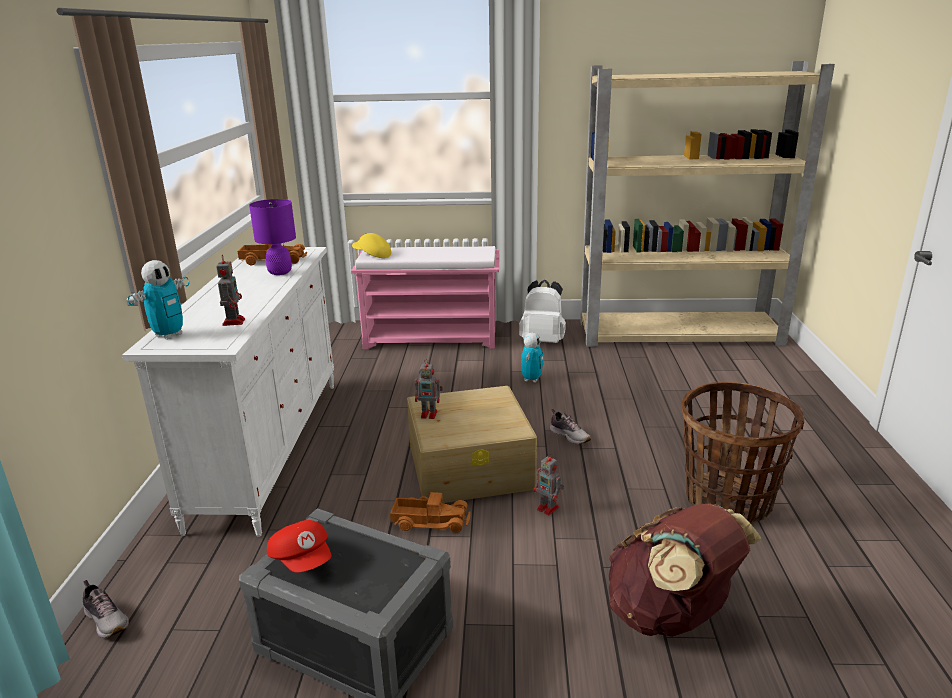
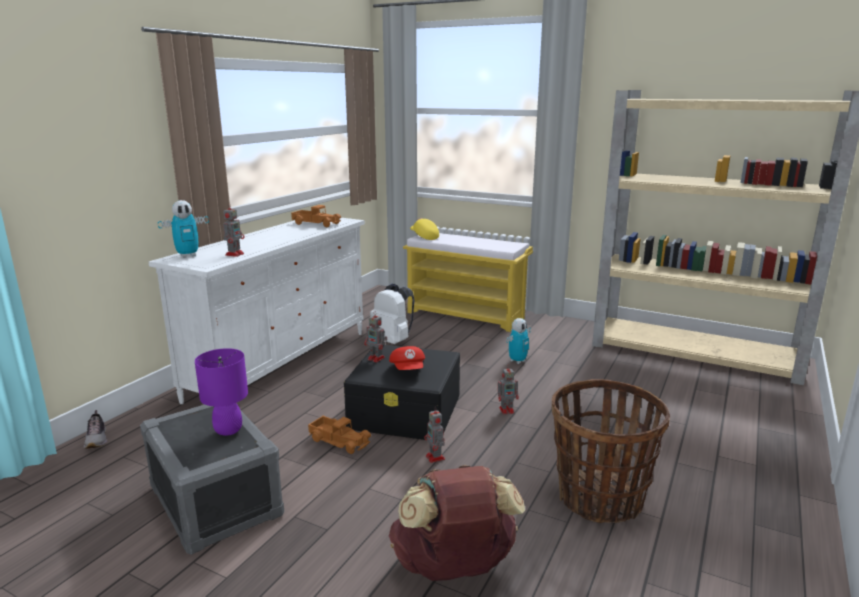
camera: 25 degrees right, 5 degrees down
purple table lamp [249,199,296,275] -> purple table lamp moved to [195,348,248,436]
red cap [267,520,331,573] -> red cap moved to [389,346,425,370]
pink bench [351,246,500,349] -> yellow bench [403,233,533,332]
beige storage box [407,386,537,503] -> black storage box [344,345,460,440]
white backpack [519,280,566,343] -> white backpack moved to [370,284,414,344]
shoe [550,409,591,444] -> toy robot [498,365,519,414]

